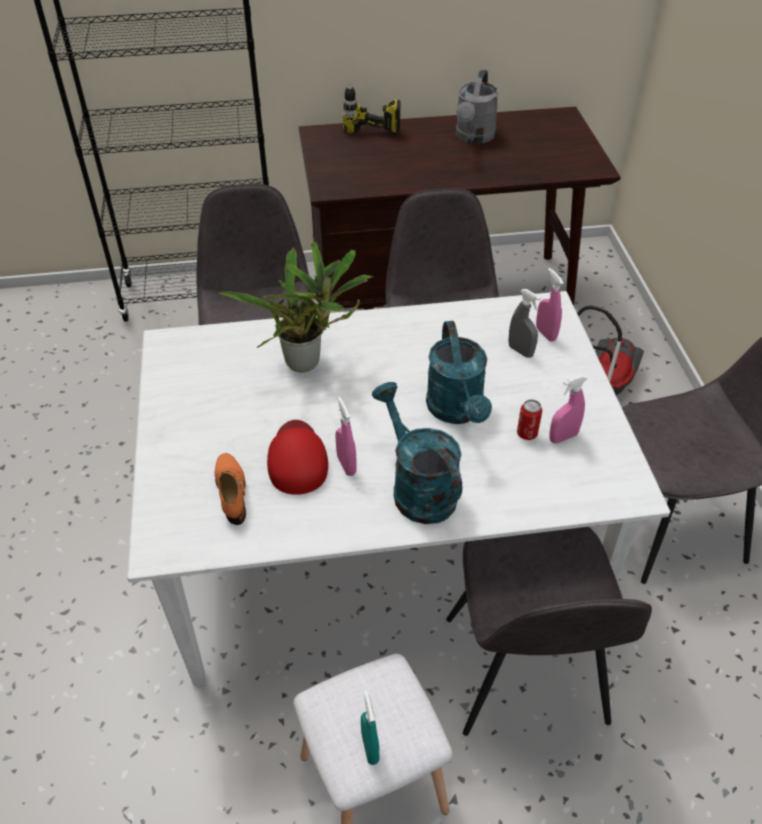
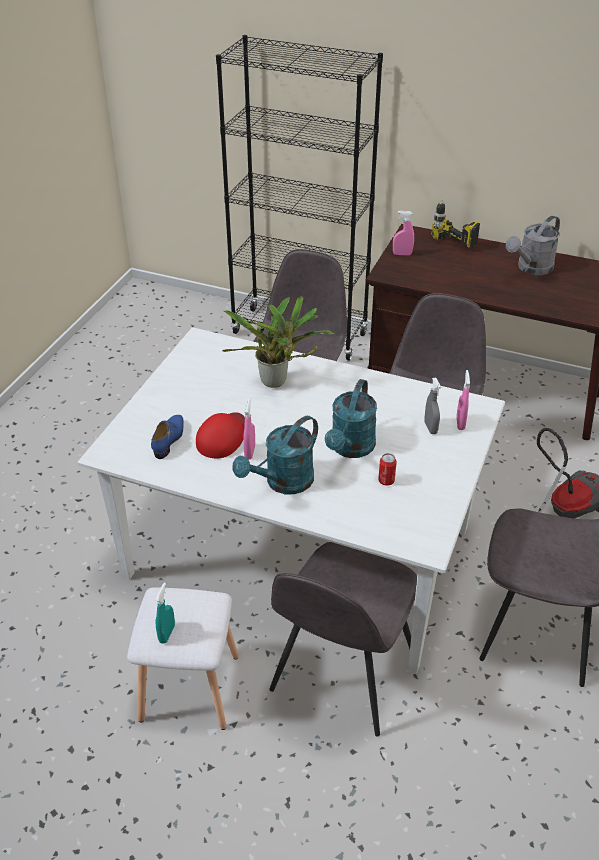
camera: 30 degrees right, 5 degrees down
orange shoe [215,453,246,525] -> blue shoe [151,415,184,459]
turquoise watering can [372,382,462,524] -> turquoise watering can turned 135 degrees counterclockwise [232,416,318,494]
pink spray bottle [549,375,587,443] -> pink spray bottle moved to [393,211,414,255]

